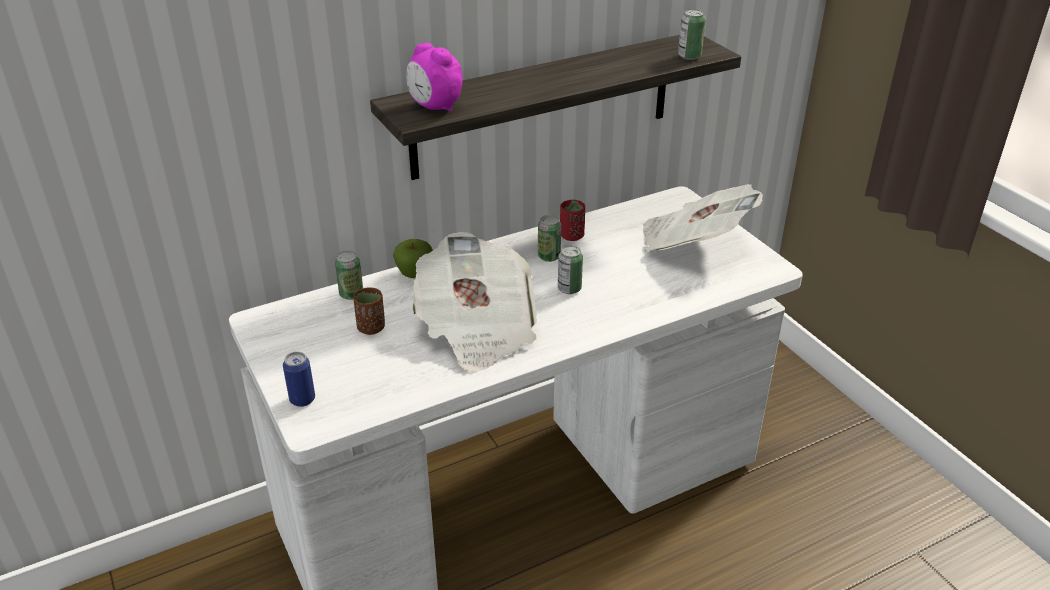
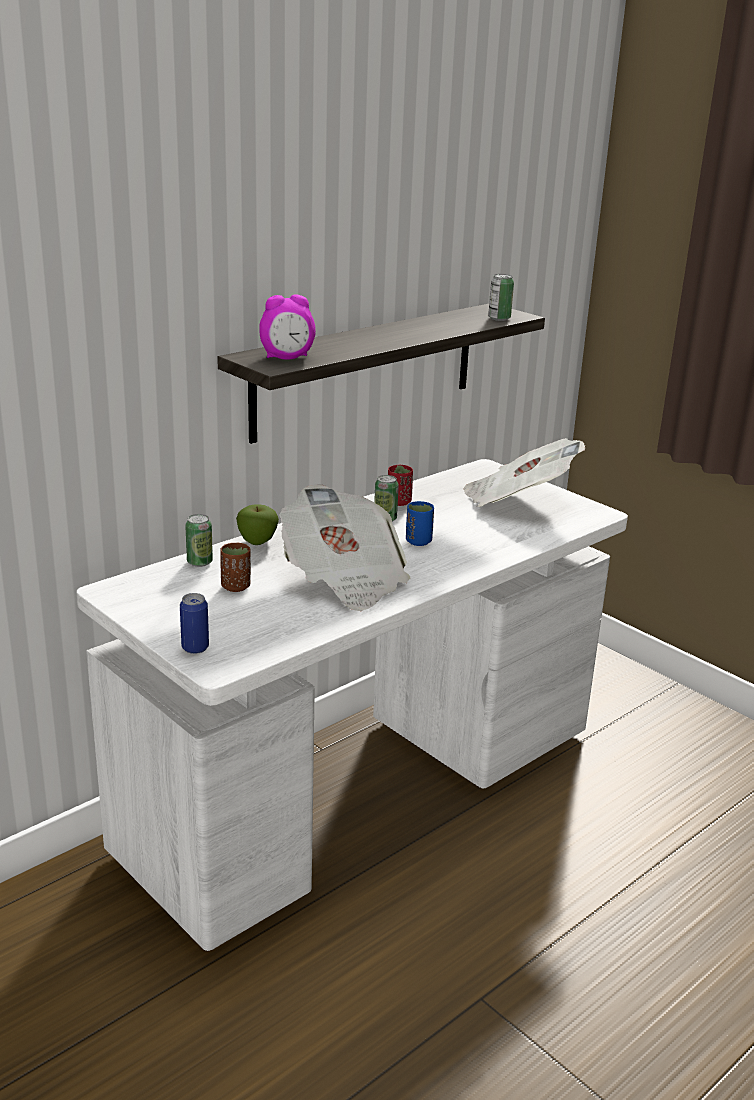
camera: 15 degrees left, 10 degrees down
alarm clock [406,43,462,112] -> alarm clock turned 45 degrees counterclockwise [259,294,316,360]
can [558,246,583,294] -> blue cup [406,501,434,546]

